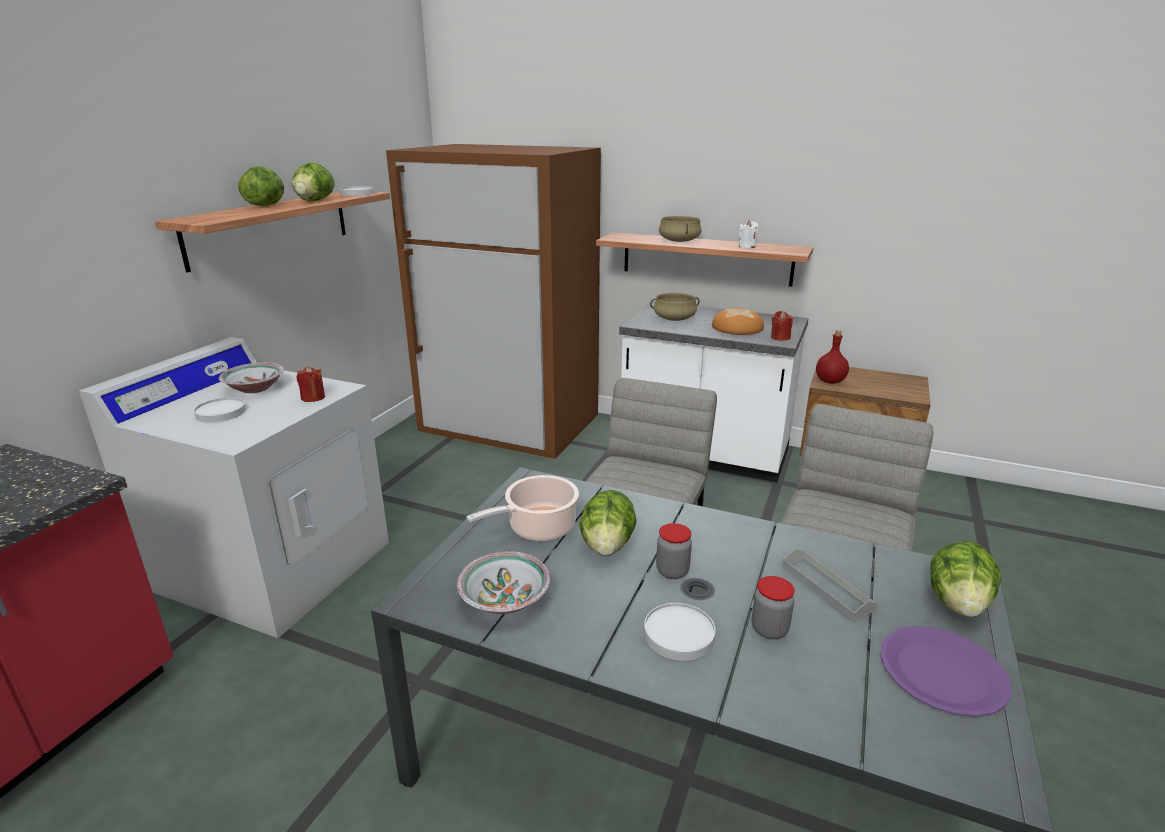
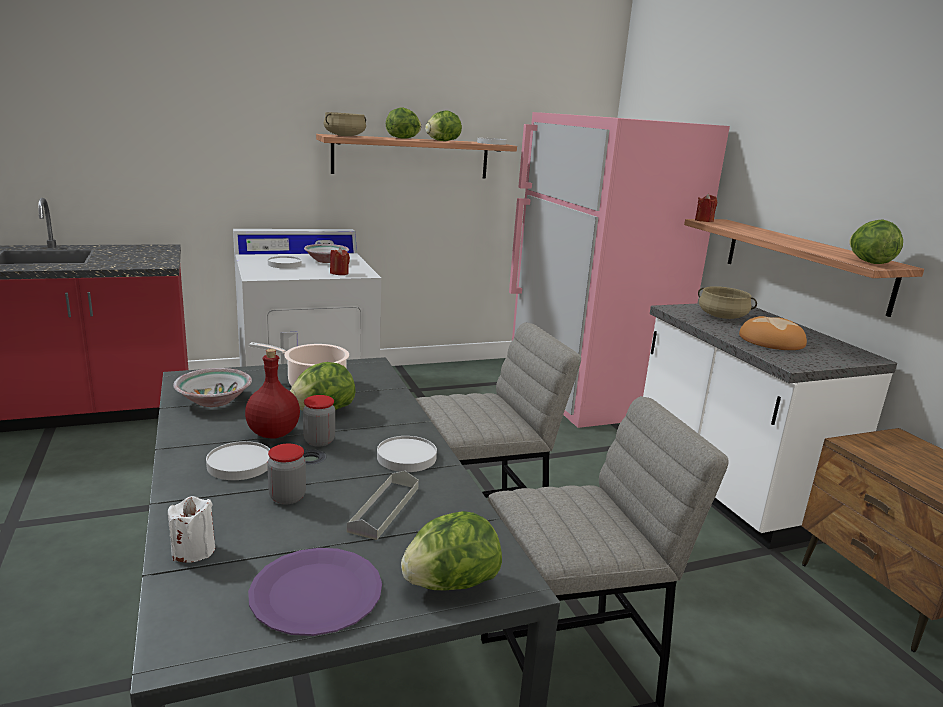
camera: 45 degrees right, 5 degrees down
brown fridge [386,144,601,459] -> pink fridge [509,112,730,428]
beige cooking pot [659,216,701,242] -> beige cooking pot moved to [323,112,366,136]
white candle [738,220,758,248] -> white candle moved to [168,496,215,562]
red candle [771,311,793,341] -> red candle moved to [695,194,717,222]
red bottle [816,330,849,384] -> red bottle moved to [245,349,300,439]
none -> white plate [377,436,437,472]
none -> lettuce [849,219,903,264]

